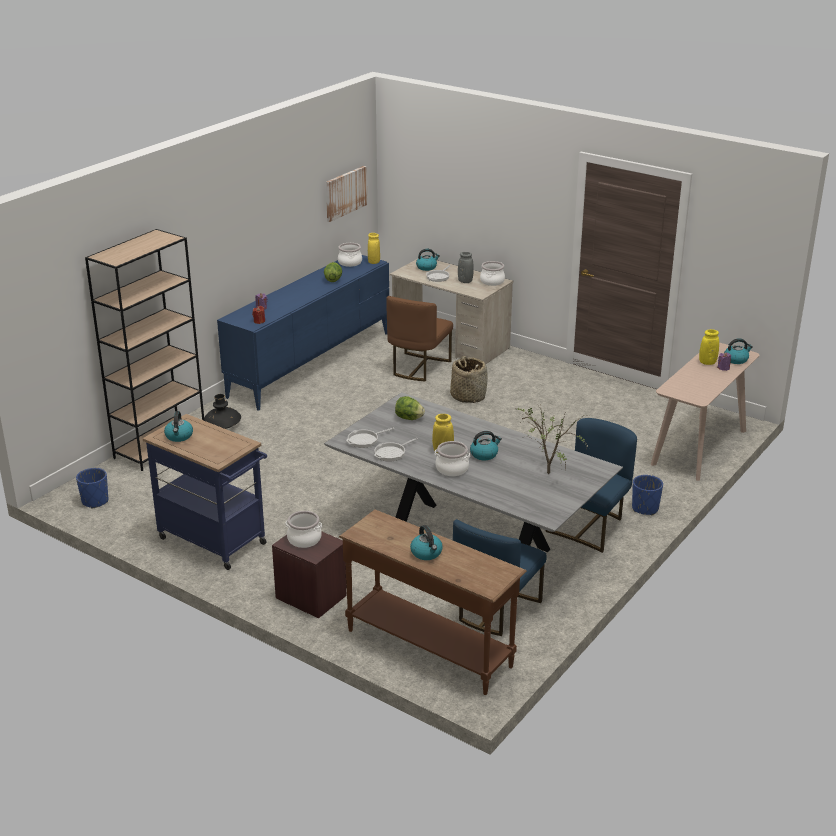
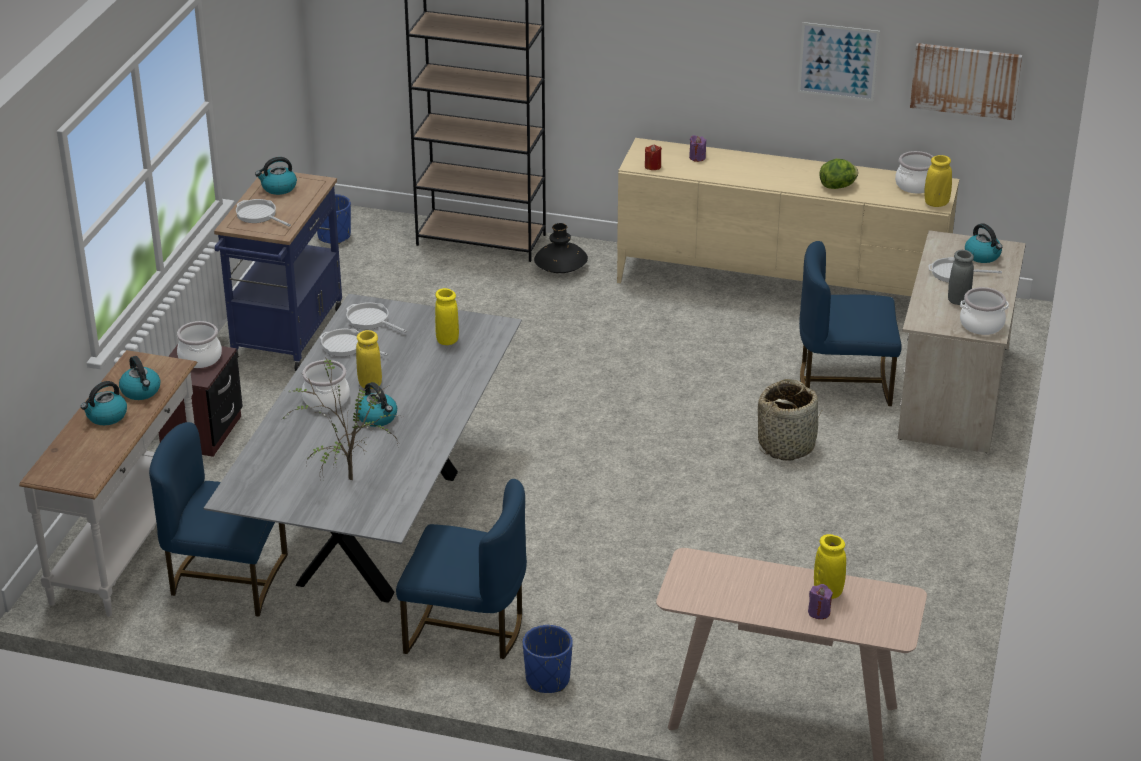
camera: 70 degrees right, 5 degrees up
blue cabinet [217,255,389,411] -> beige cabinet [617,138,959,296]
brown console table [339,509,527,695] -> white console table [19,350,198,617]
brown chair [386,296,453,382] -> blue chair [799,241,902,406]
lettuce [395,396,425,420] -> yellow vase [435,288,459,345]
kettle [724,338,753,364] -> kettle moved to [119,356,160,400]
none -> frying pan [236,199,291,227]
none -> picture [798,22,880,101]

